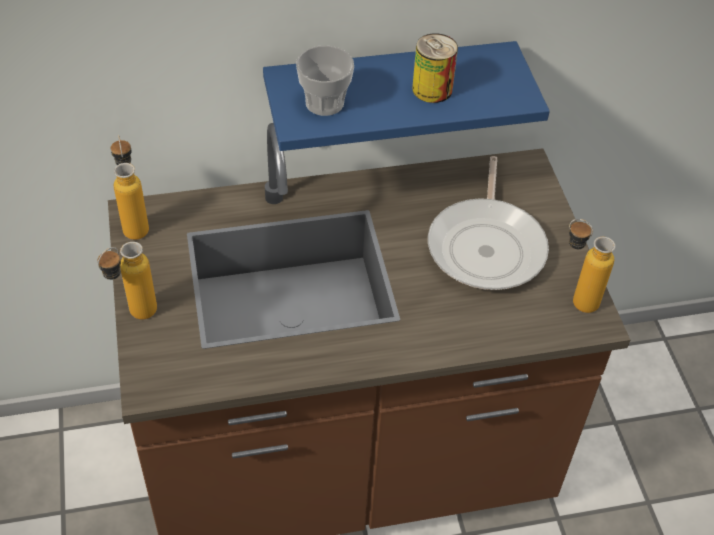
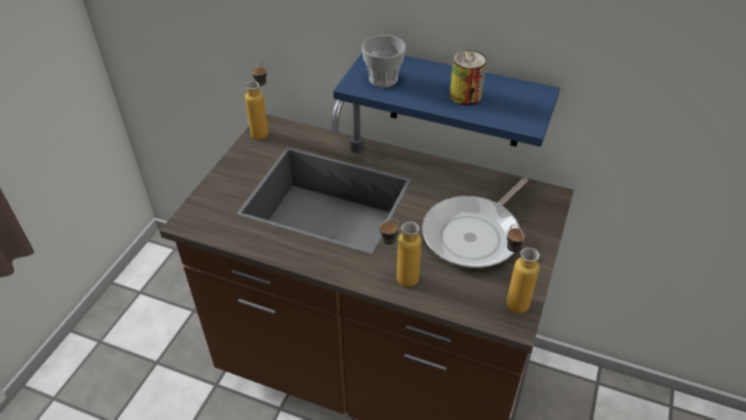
camera: 35 degrees right, 5 degrees down
bottle [98,242,157,319] -> bottle moved to [379,219,422,287]

